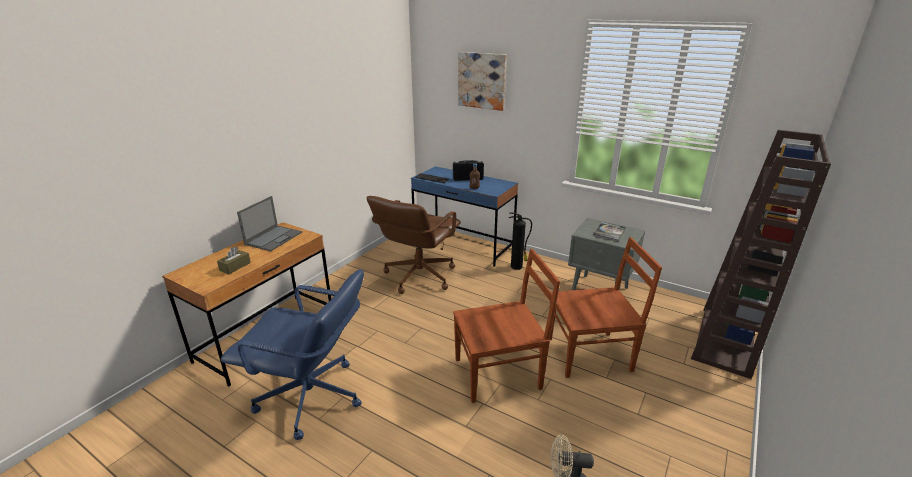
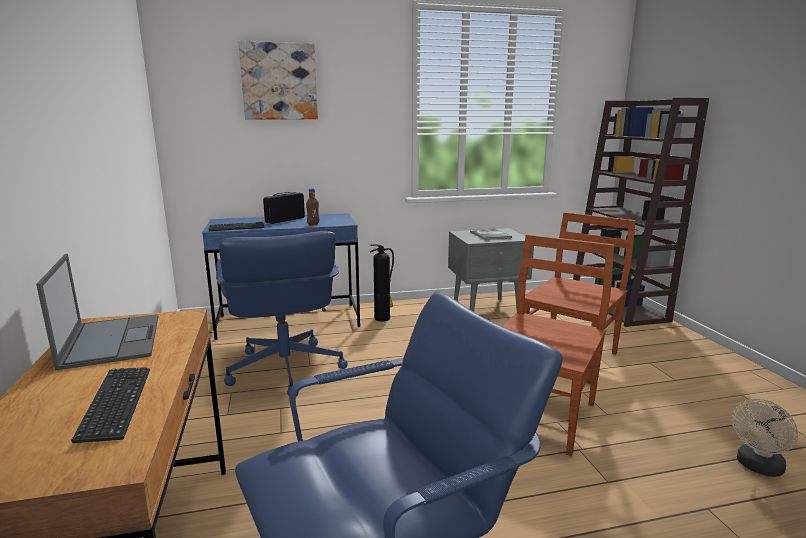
camera: 45 degrees left, 10 degrees down
brown tissue box [217,247,251,274] -> keyboard [71,367,150,443]
brown office chair [366,196,461,294] -> blue office chair [216,231,348,397]

